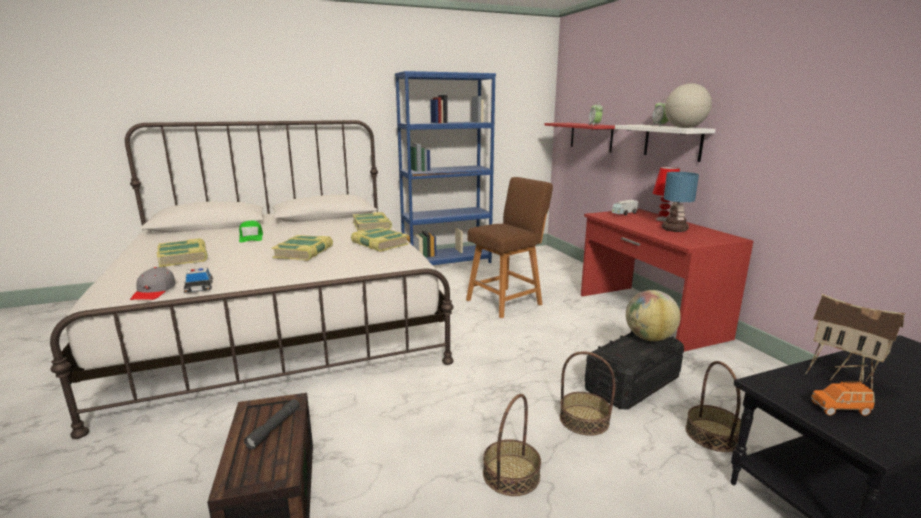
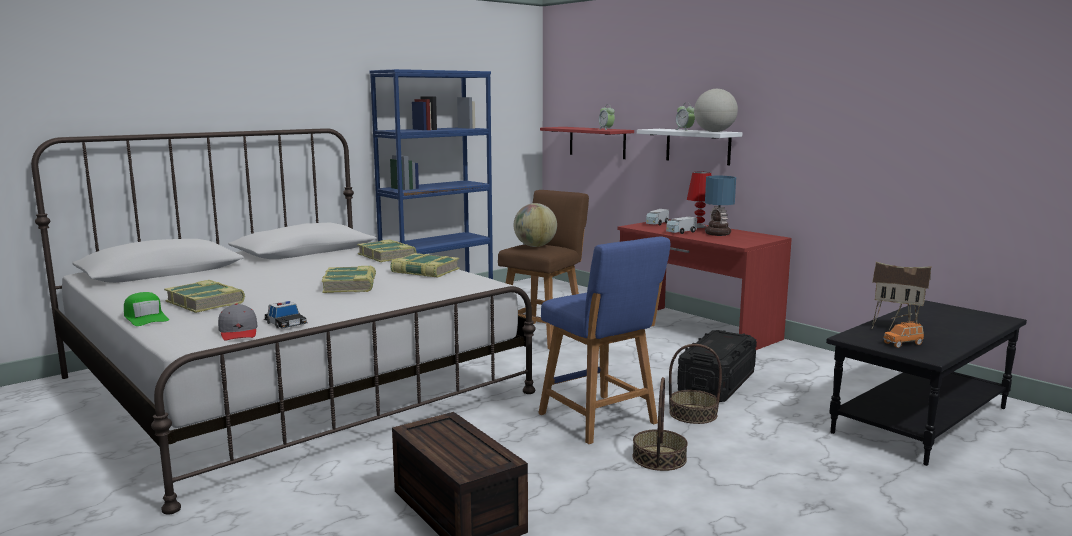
camera: 20 degrees left, 5 degrees down
green cap [239,221,263,242] -> green cap moved to [124,292,169,326]
grey flashlight [244,399,300,450] -> none
globe [626,290,681,341] -> globe moved to [514,203,557,247]
basket [685,361,741,452] -> none
none -> blue stool [538,236,671,444]
none -> toy truck [666,217,697,234]

